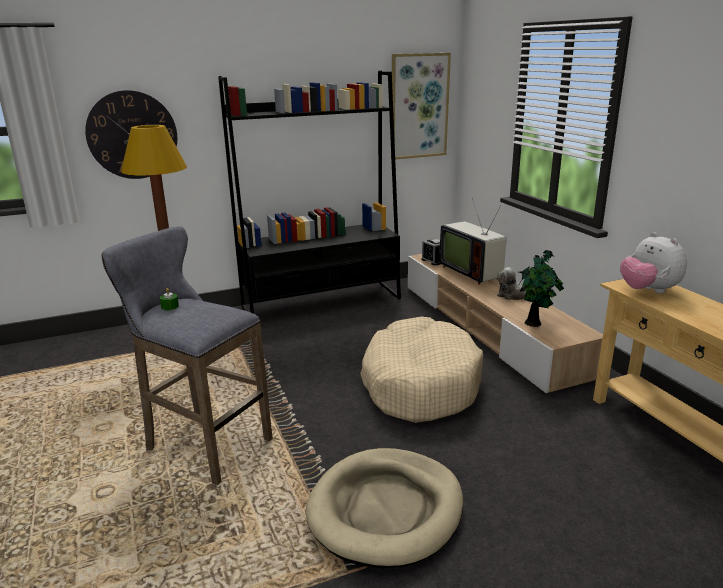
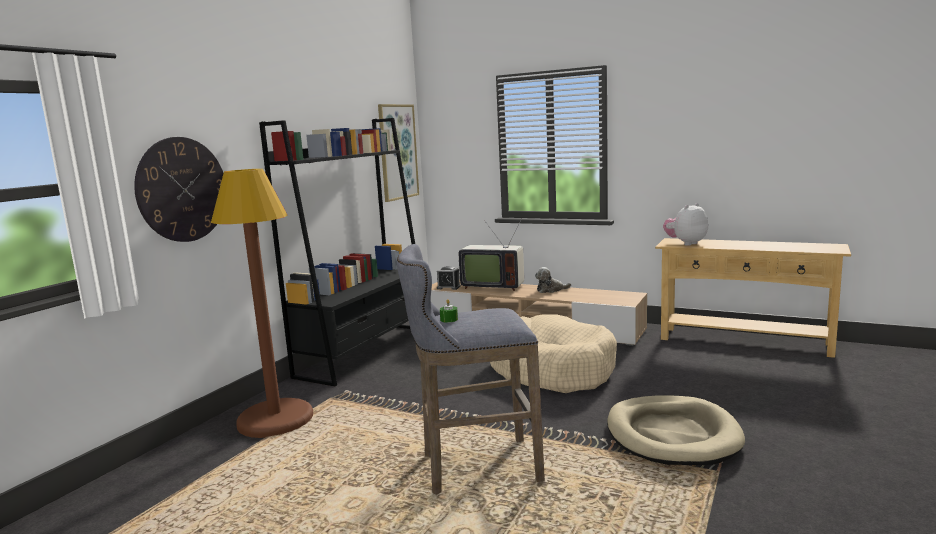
camera: 40 degrees left, 10 degrees down
potted plant [519,250,564,327] -> none
plush toy [620,232,687,293] -> plush toy turned 120 degrees clockwise [663,203,708,246]

